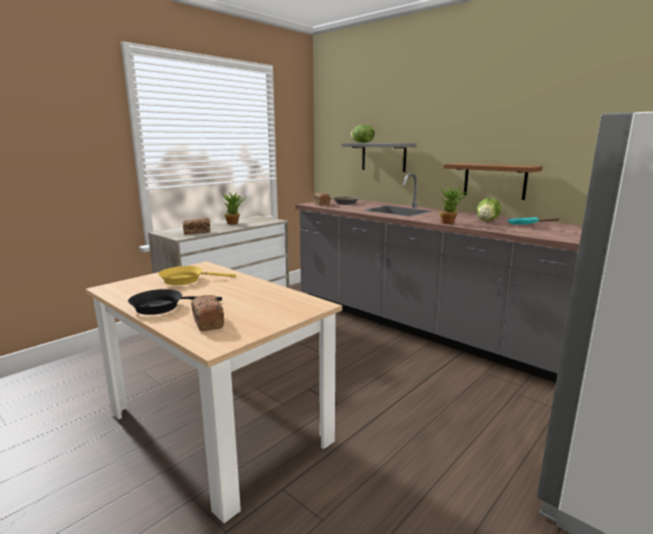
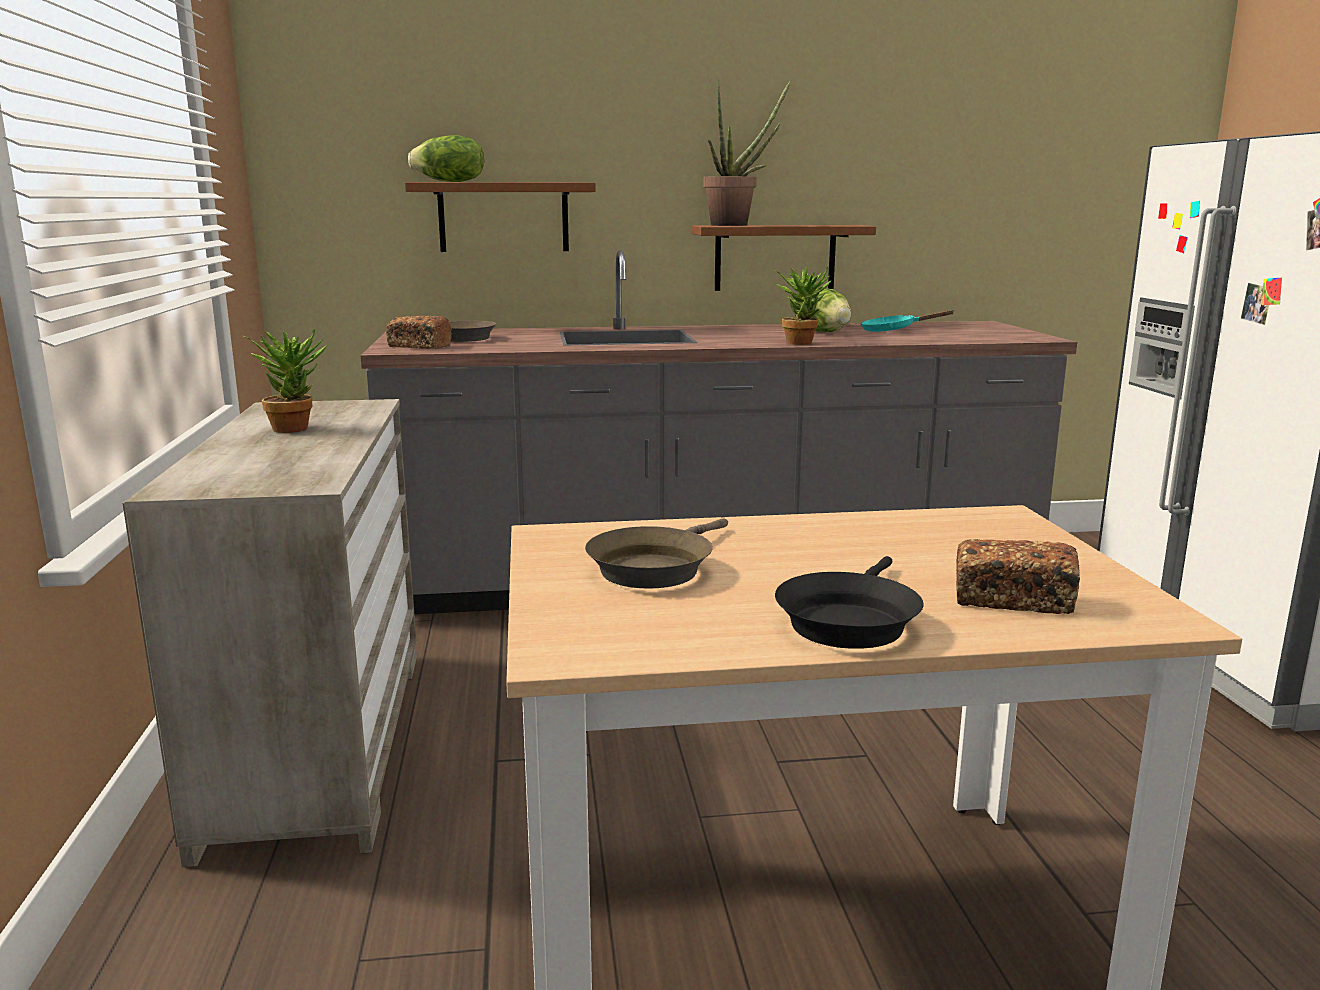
camera: 50 degrees left, 0 degrees up
yellow frying pan [158,266,236,285] -> brown frying pan [585,518,728,589]
bread [182,218,210,235] -> none
grey shelf [342,143,416,172] -> brown shelf [405,182,596,252]
none -> potted plant [703,80,790,226]

